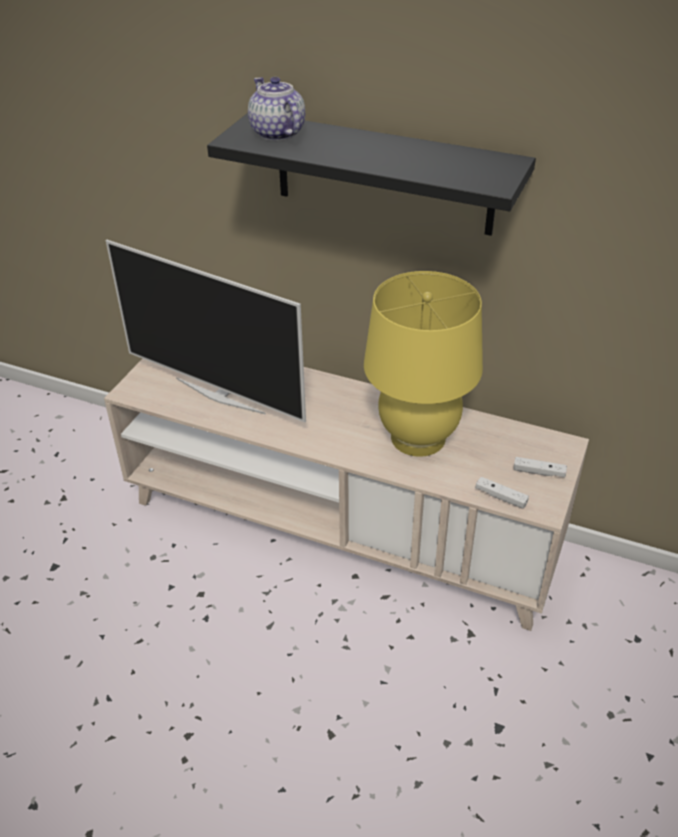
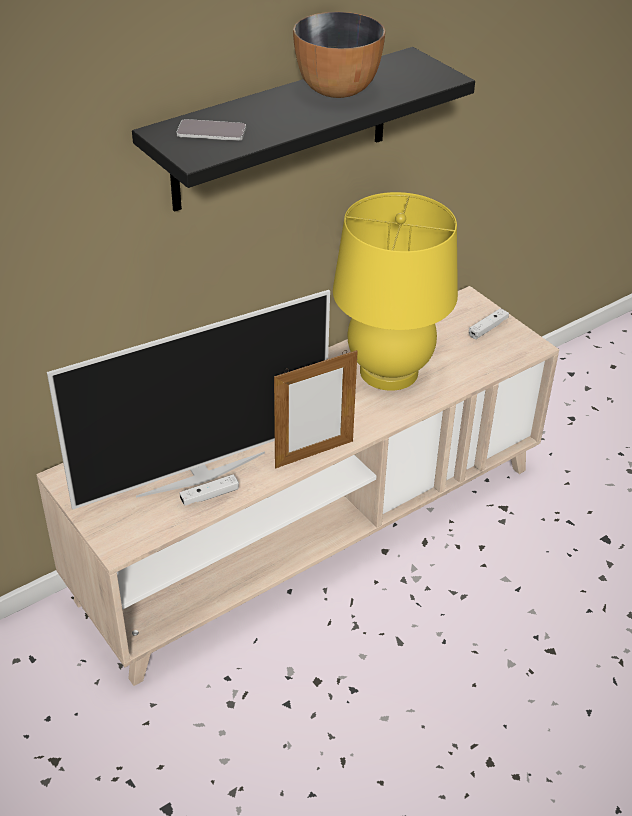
camera: 60 degrees left, 0 degrees up
teapot [248,77,305,141] -> phone [177,119,246,141]
white game controller [475,477,529,509] -> white game controller moved to [180,474,239,506]
none -> picture frame [274,350,358,468]
none -> bowl [293,12,385,98]

